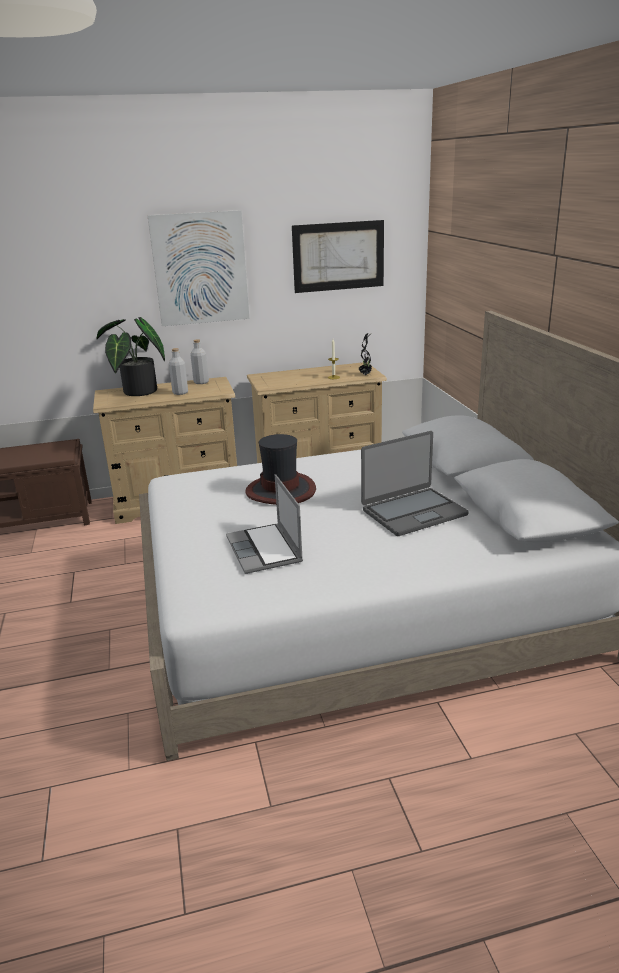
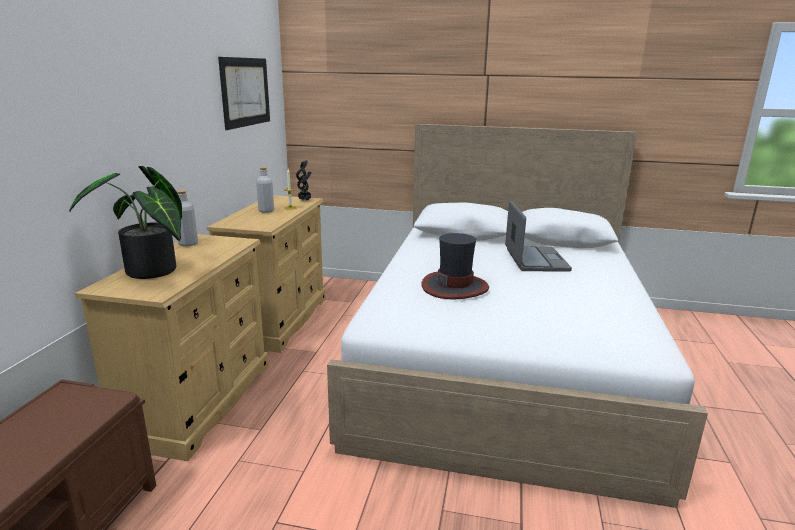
camera: 65 degrees left, 5 degrees down
picture [148,210,250,326] -> none
grey bottle [169,348,188,395] -> grey bottle moved to [256,167,274,213]
laptop [226,474,303,574] -> none

